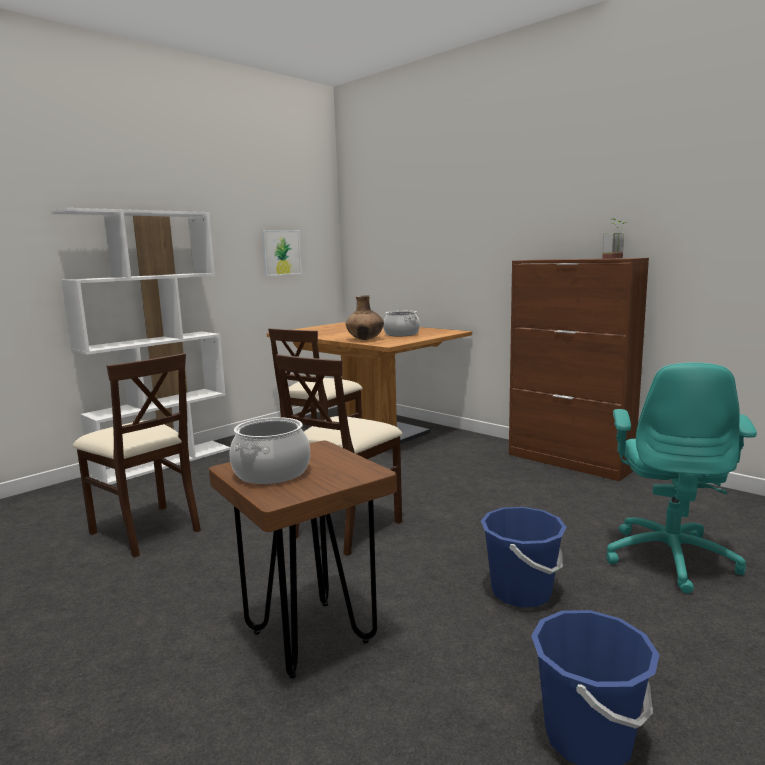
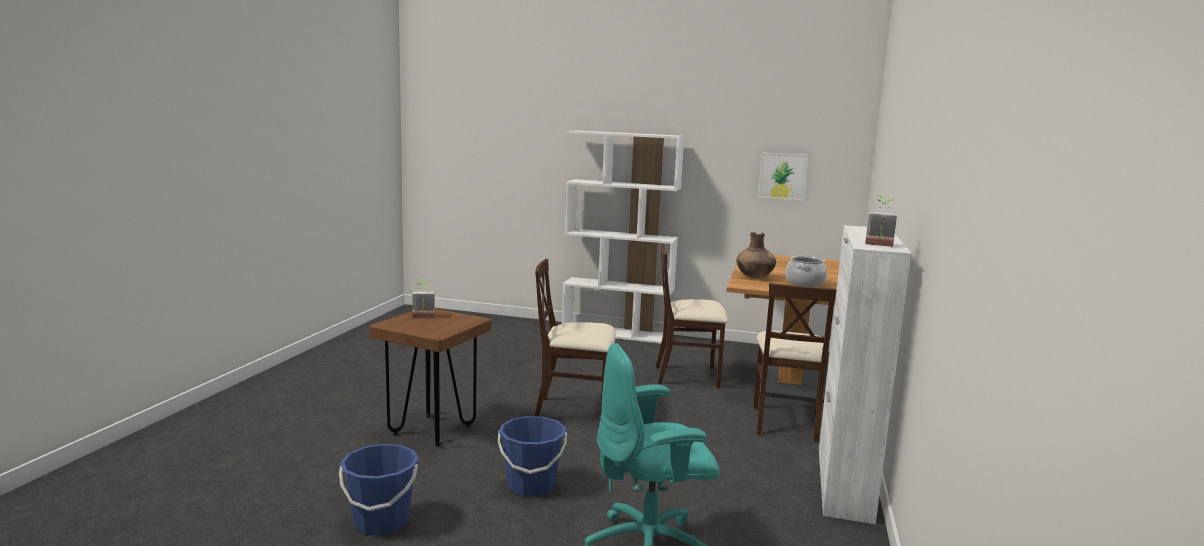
camera: 60 degrees right, 0 degrees up
beige chair [73,353,201,558] -> beige chair moved to [753,283,837,442]
cooking pot [230,417,310,484] -> potted plant [412,279,435,318]
brown cabinet [509,258,649,481] -> white cabinet [819,225,912,524]

